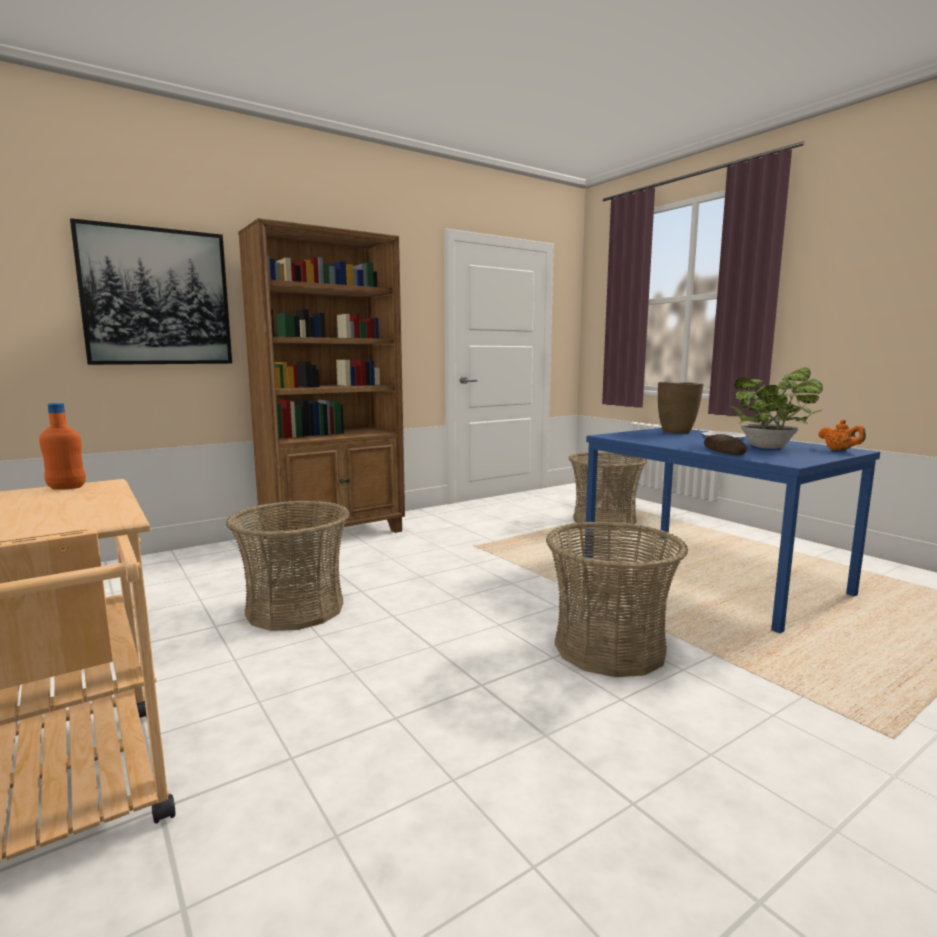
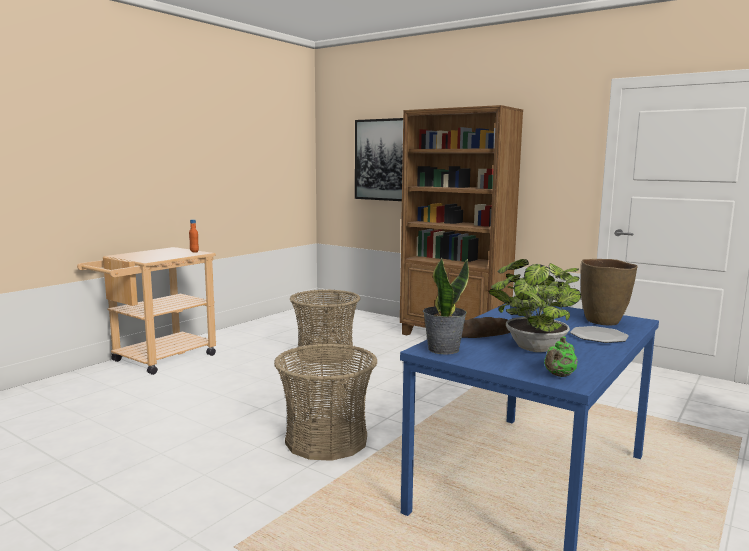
camera: 70 degrees right, 0 degrees up
basket [569,452,647,529] -> none
orange teapot [818,420,866,450] -> green teapot [544,336,578,377]
none -> potted plant [423,258,469,355]

